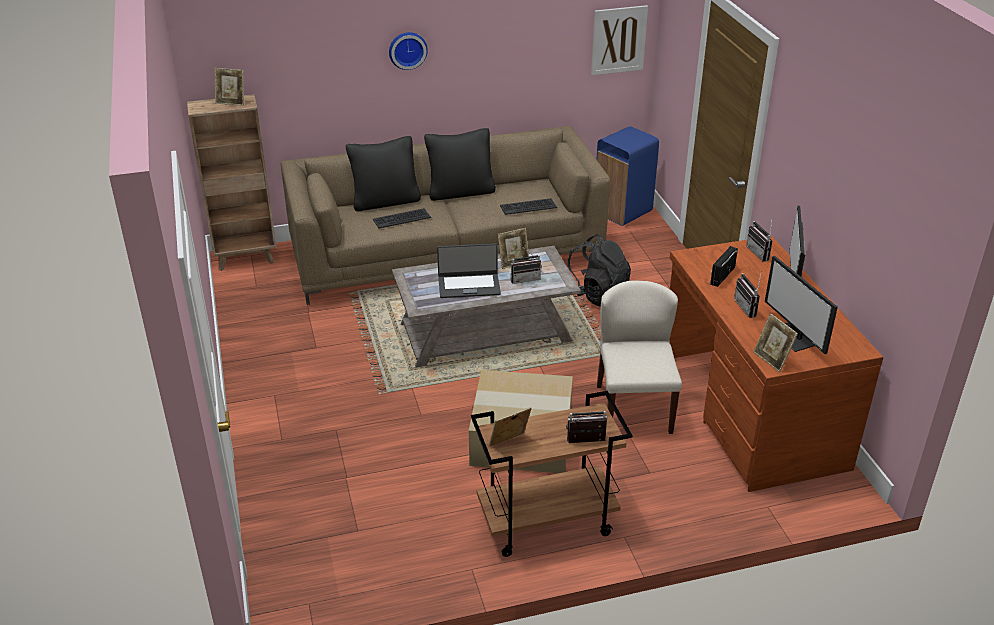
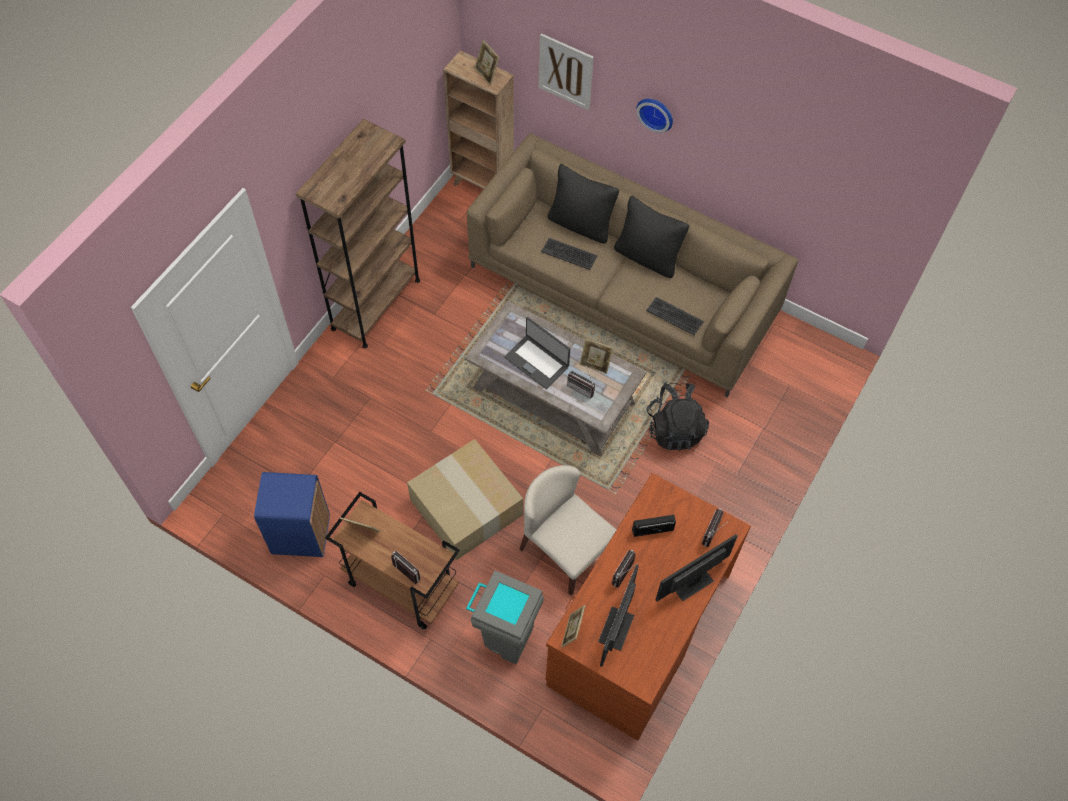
camera: 45 degrees right, 25 degrees up
picture [591,5,648,75] -> picture moved to [539,33,594,110]
blue trash can [596,126,659,226] -> blue trash can moved to [254,472,330,557]
beige chair [597,280,682,434] -> beige chair turned 90 degrees counterclockwise [520,465,617,595]
none -> brown bookcase [296,119,420,348]
none -> grey trash can [466,570,544,664]

